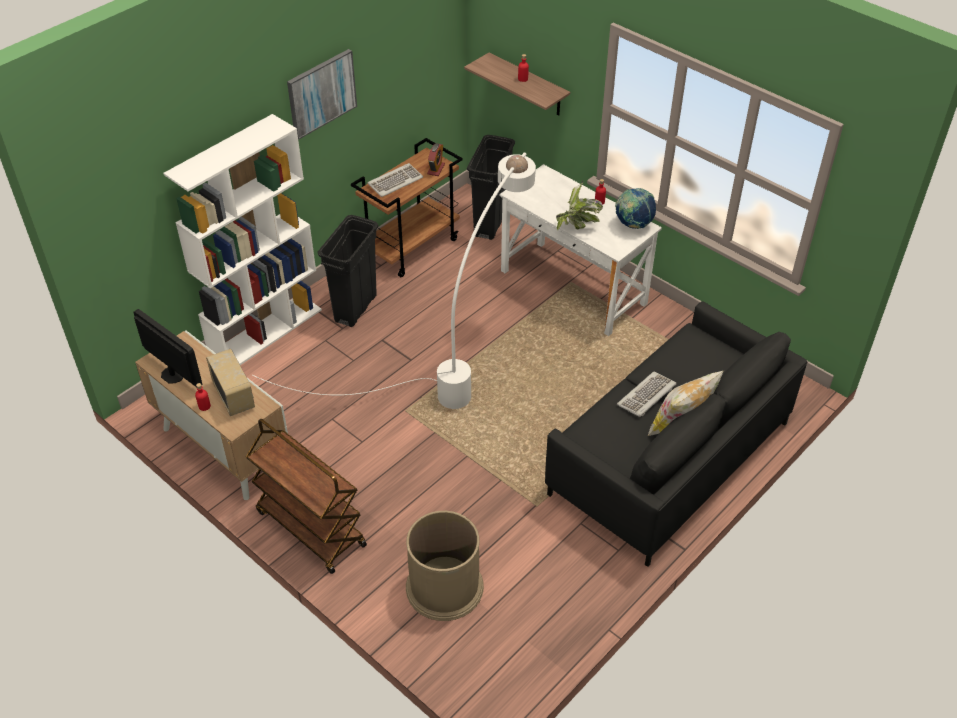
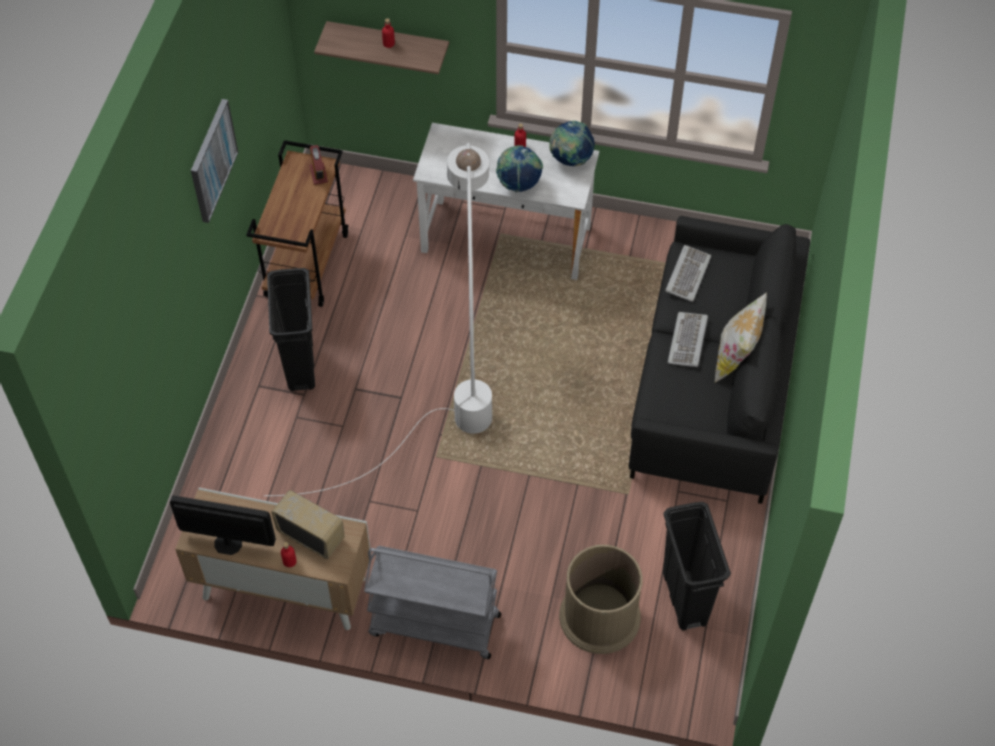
camera: 30 degrees left, 10 degrees up
white bookcase [163,114,322,365] -> none
brown cart [246,419,367,574] -> grey cart [364,546,501,659]
keyboard [367,163,423,197] -> keyboard moved to [665,245,711,302]
black trash can [467,135,515,240] -> black trash can moved to [663,502,731,631]
potted plant [556,181,603,230] -> globe [496,145,543,193]

